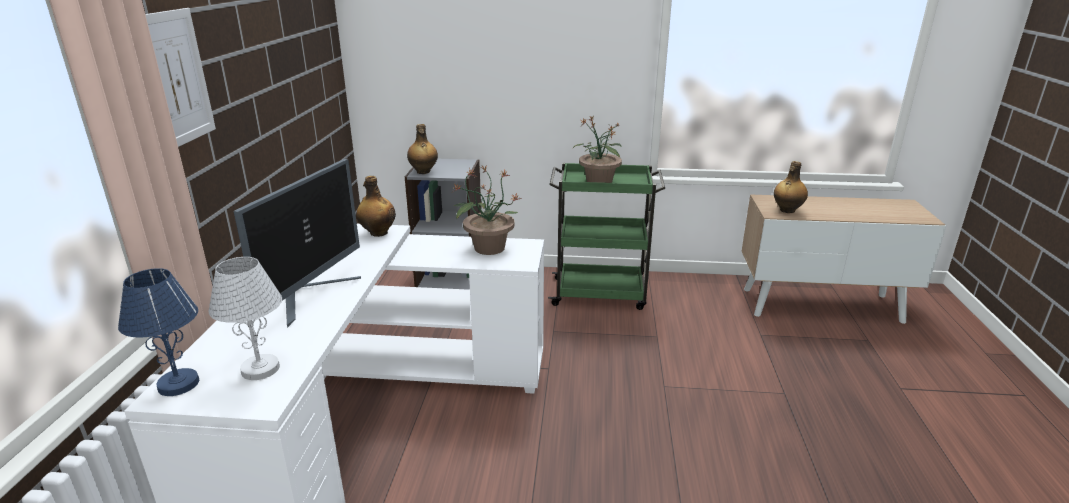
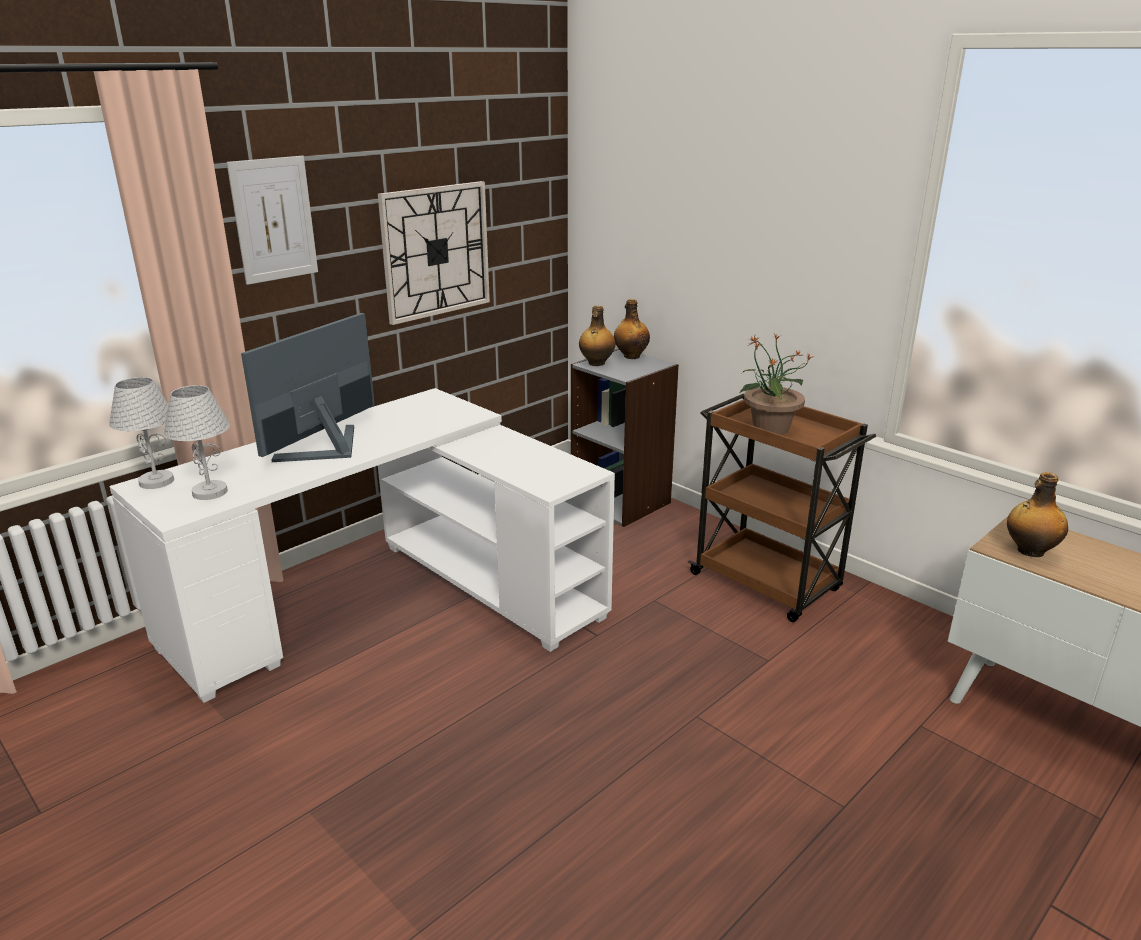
camera: 40 degrees right, 0 degrees up
blue table lamp [118,268,199,396] -> white table lamp [109,377,174,489]
monitor [234,159,361,328] -> monitor turned 150 degrees clockwise [241,313,375,462]
bottle [356,176,396,237] -> bottle moved to [614,299,650,359]
potted plant [453,166,522,255] -> none
green cart [548,163,665,310] -> brown cart [687,393,876,622]
none -> wall clock [378,181,490,325]

